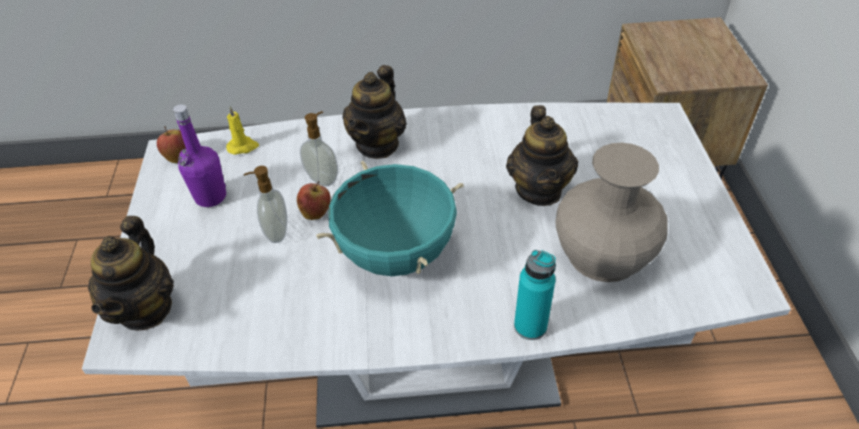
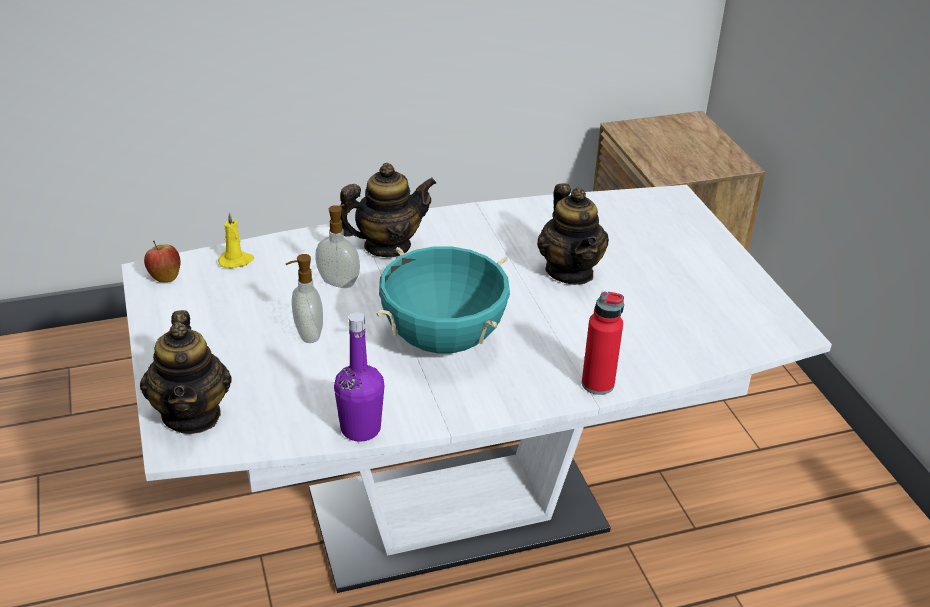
camera: 15 degrees left, 10 degrees down
purple bottle [173,104,226,207] -> purple bottle moved to [334,312,384,442]
apple [297,181,331,220] -> none
teapot [342,65,407,159] -> teapot turned 120 degrees counterclockwise [340,163,436,258]
turquoise bottle [514,250,556,340] -> red bottle [582,291,624,395]
beige vase [555,143,668,282] -> none

